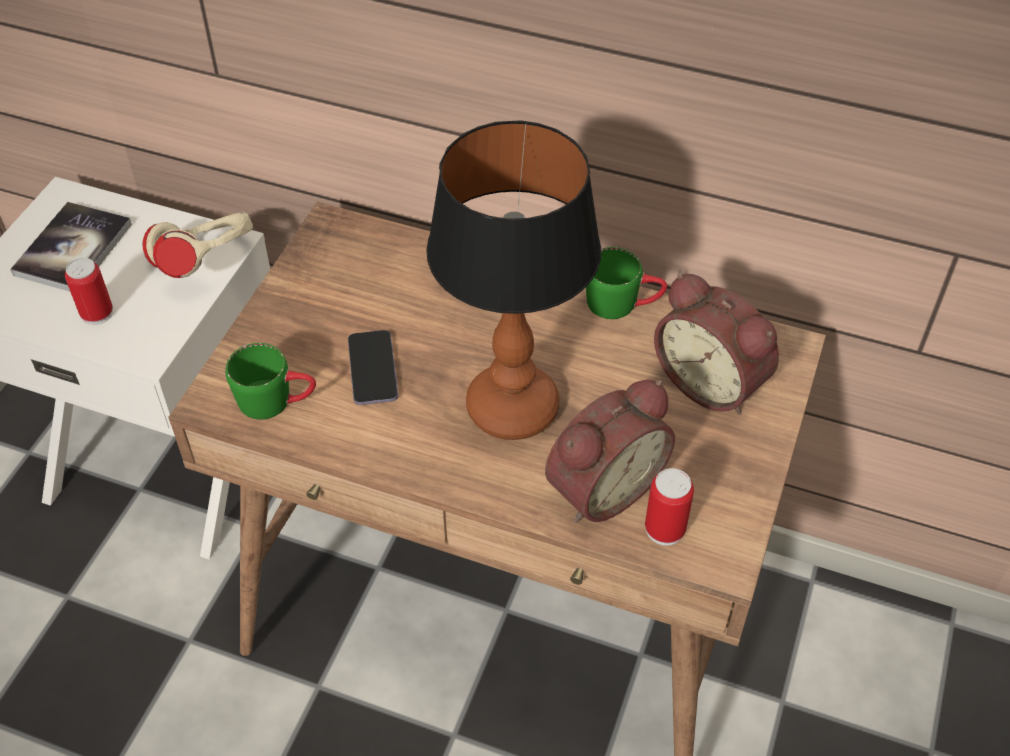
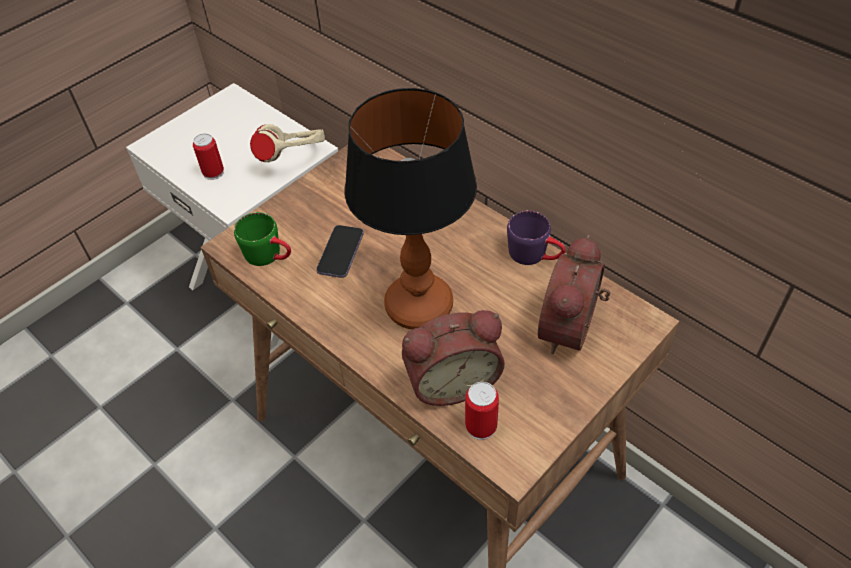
camera: 25 degrees right, 0 degrees up
book [10,202,132,291] -> none
green mug [586,247,667,319] -> purple mug [507,210,566,265]
alarm clock [654,273,779,415] -> alarm clock turned 45 degrees clockwise [538,235,610,354]

